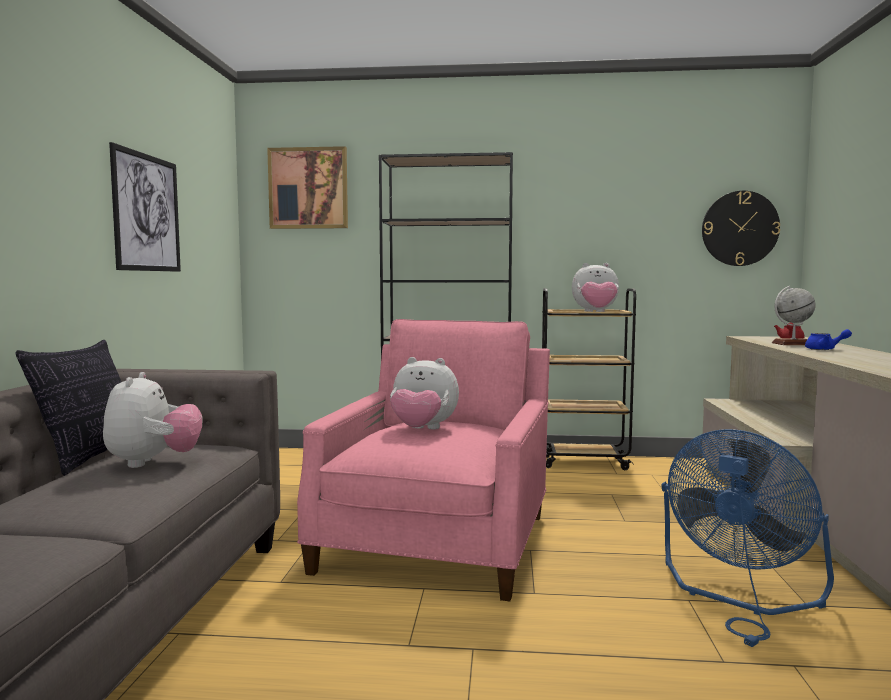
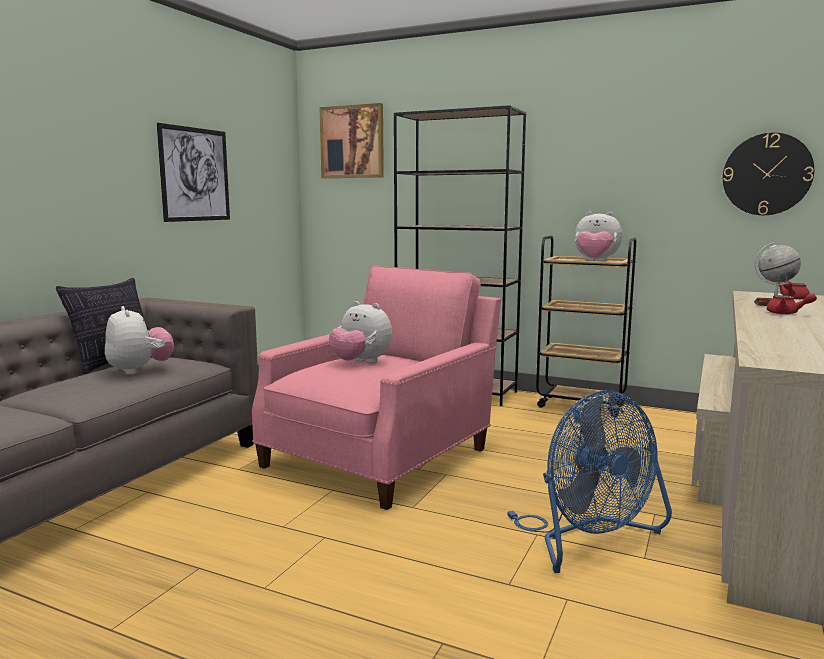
camera: 20 degrees right, 5 degrees up
plush toy [103,372,202,468] -> plush toy turned 45 degrees counterclockwise [105,306,174,375]
blue fan [662,429,834,647] -> blue fan turned 90 degrees clockwise [507,390,672,573]
blue teapot [805,329,852,350] -> red teapot [767,293,817,314]

